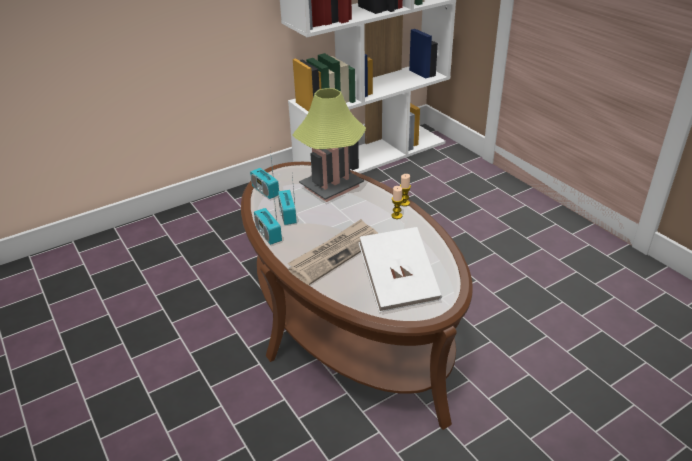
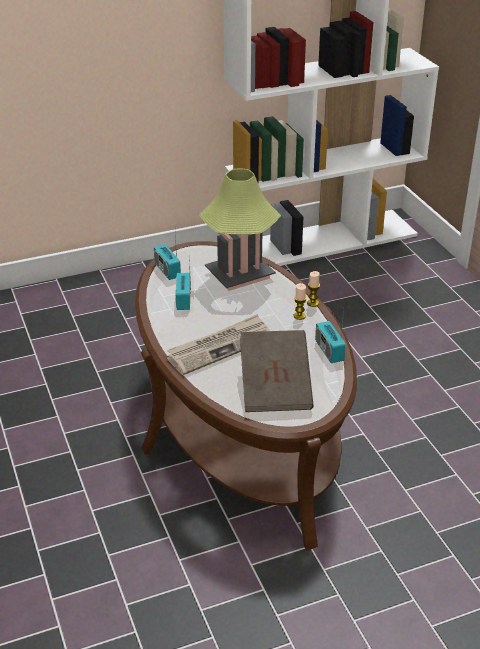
camera: 10 degrees right, 0 degrees up
radio [254,190,282,245] -> radio moved to [315,310,346,363]
white book [359,227,442,312] -> brown book [240,330,314,412]

